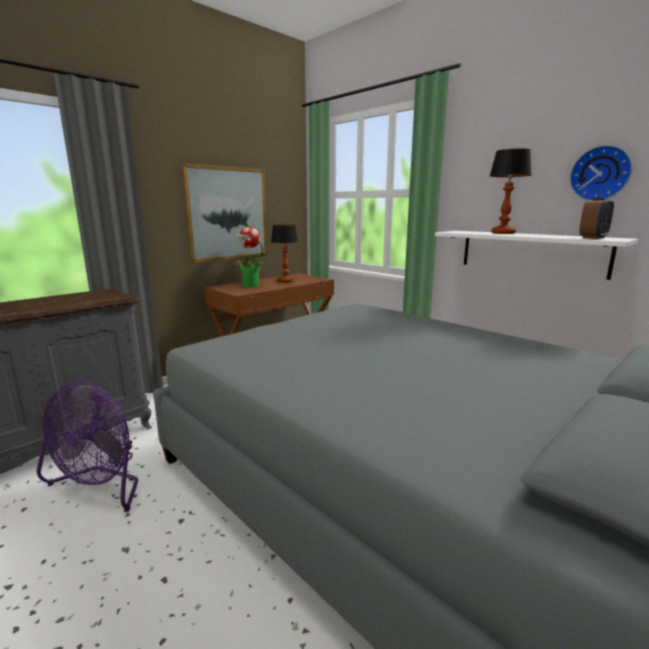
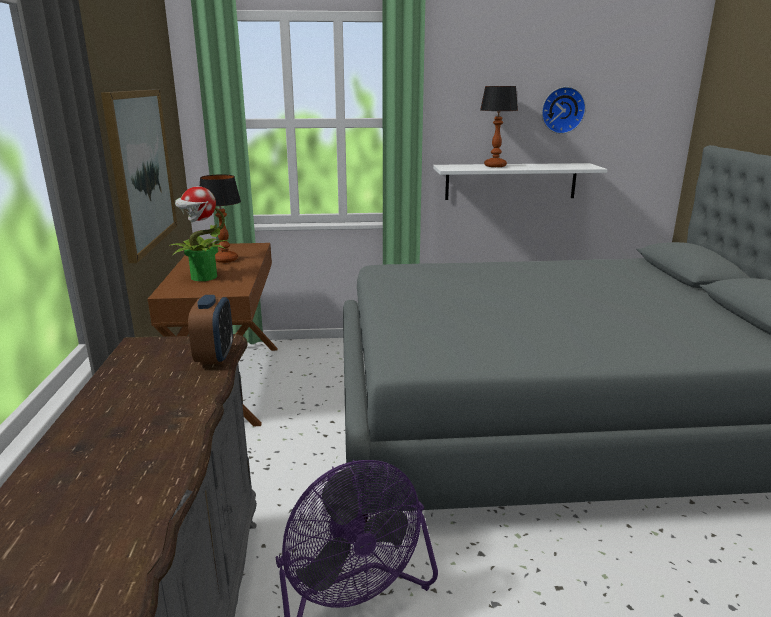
camera: 50 degrees left, 5 degrees up
alarm clock [579,197,614,239] -> alarm clock moved to [188,295,233,365]

